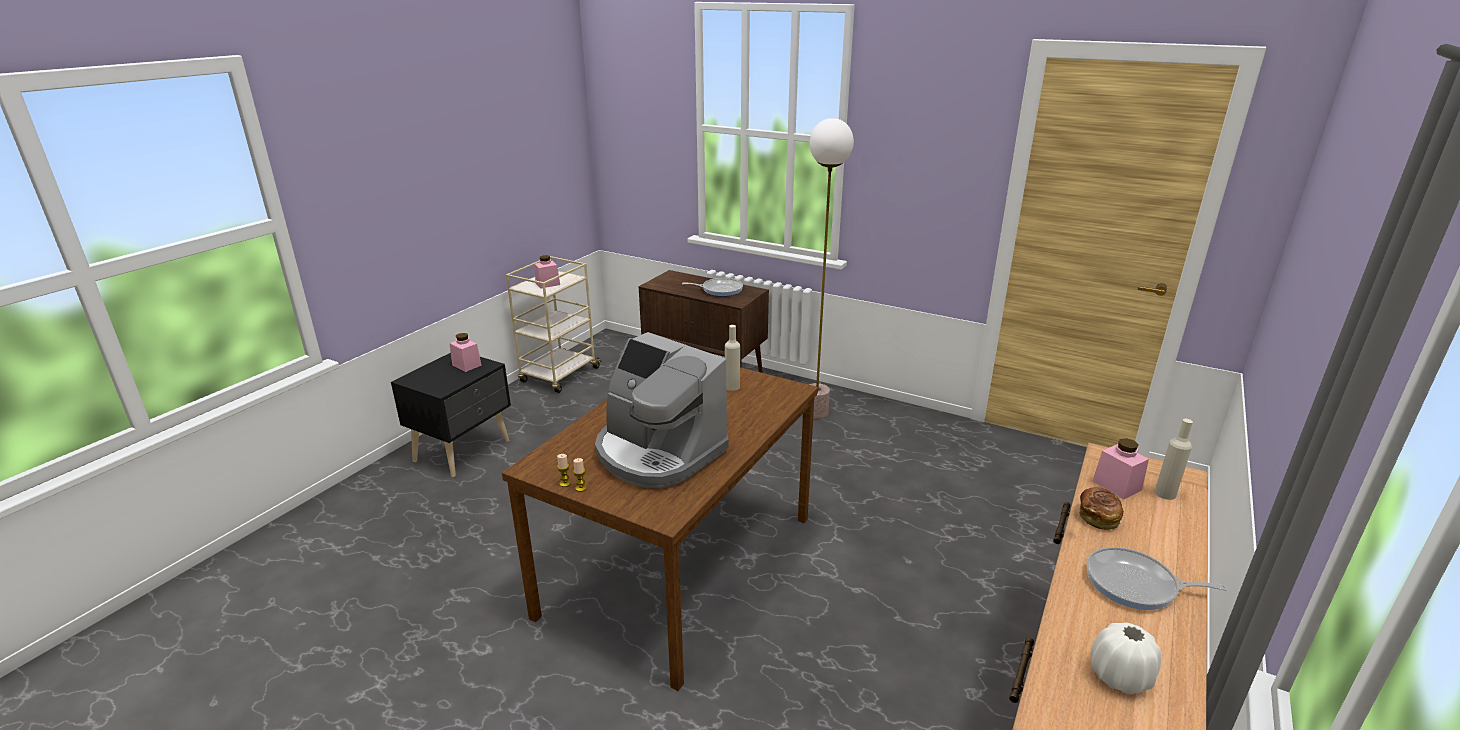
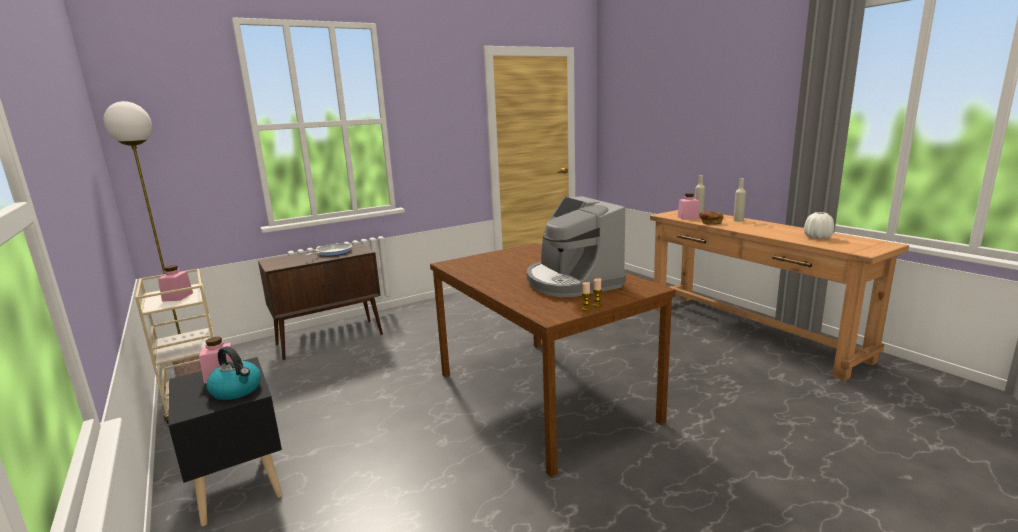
camera: 60 degrees left, 10 degrees down
coffee machine [595,332,729,488] -> coffee machine turned 90 degrees clockwise [527,196,626,297]
beige bottle [725,325,740,391] -> beige bottle moved to [733,179,746,222]
floor lamp [809,118,854,419] -> floor lamp moved to [103,101,202,377]
frying pan [1087,547,1228,610] -> none
none -> kettle [206,346,261,400]

